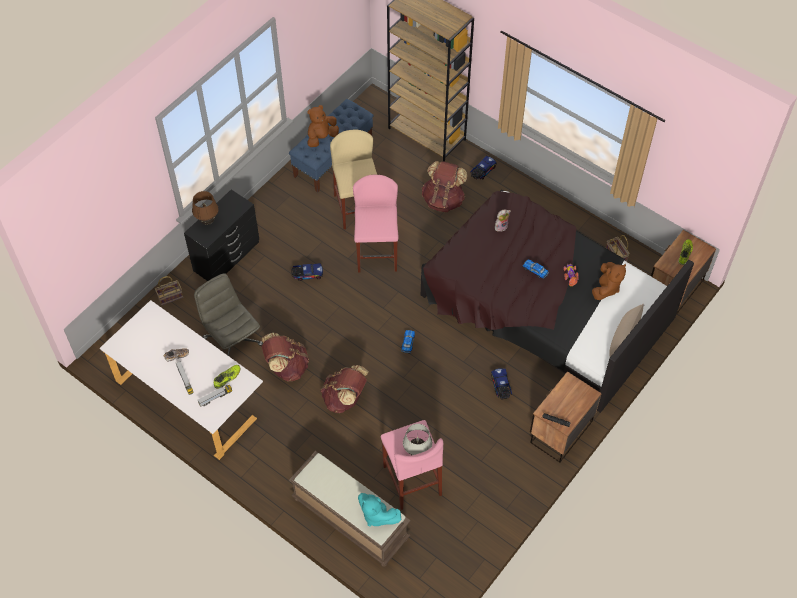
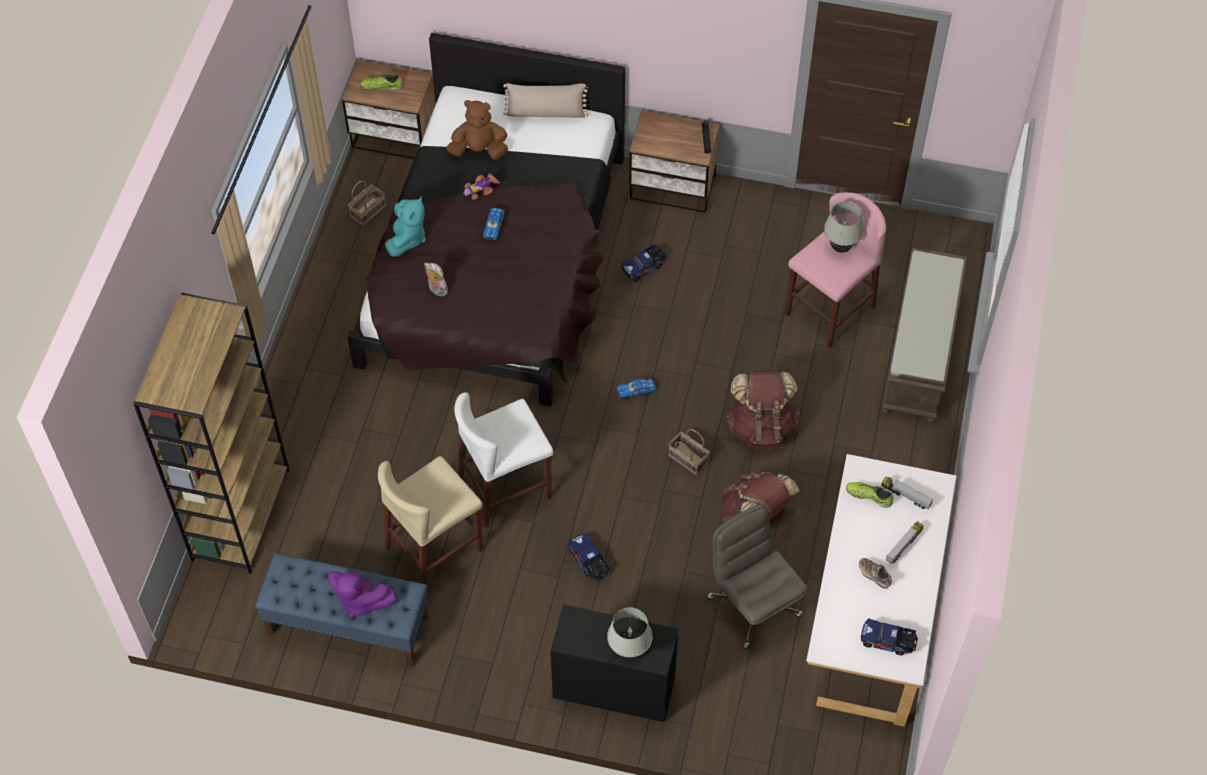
camera: 115 degrees left, 0 degrees up
basket [155,276,183,305] -> basket moved to [668,429,710,475]
brown table lamp [192,191,219,225] -> white table lamp [607,607,653,659]
grey office chair [194,273,263,356] -> grey office chair turned 120 degrees clockwise [706,504,809,649]
brown plush toy [307,105,339,147] -> purple plush toy [328,571,396,618]
pink stool [353,175,398,272] -> white stool [454,392,554,528]
turquoise plush toy [358,493,401,527] -> turquoise plush toy moved to [385,196,426,257]
brown backpack [422,161,467,212] -> none
toy truck [470,156,497,179] -> toy truck moved to [861,618,918,655]

